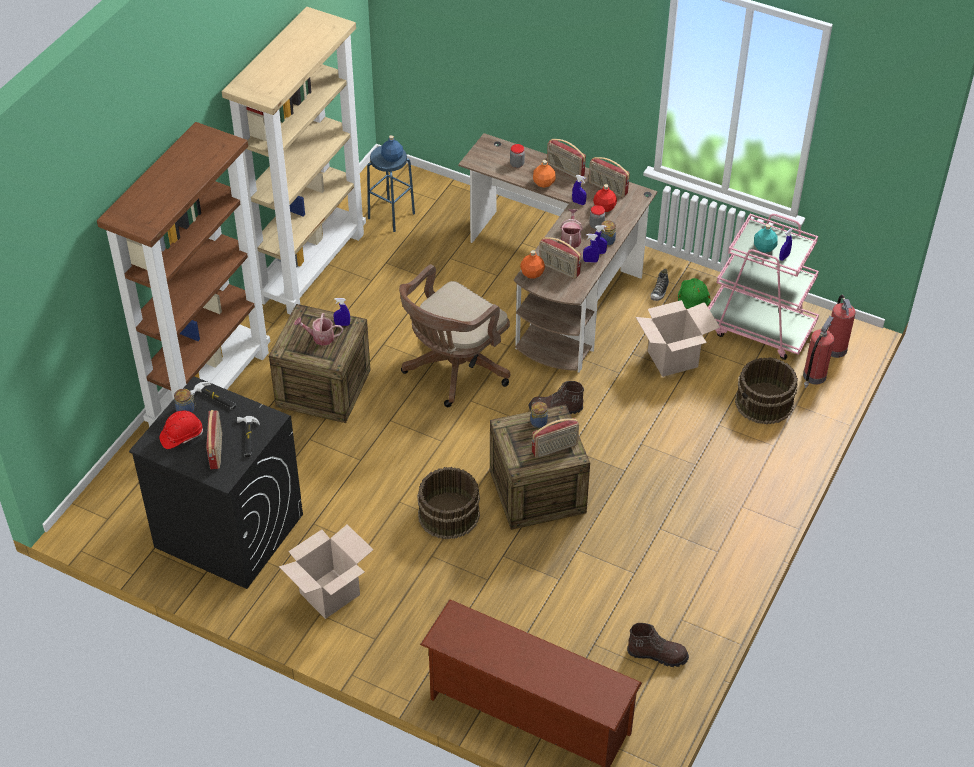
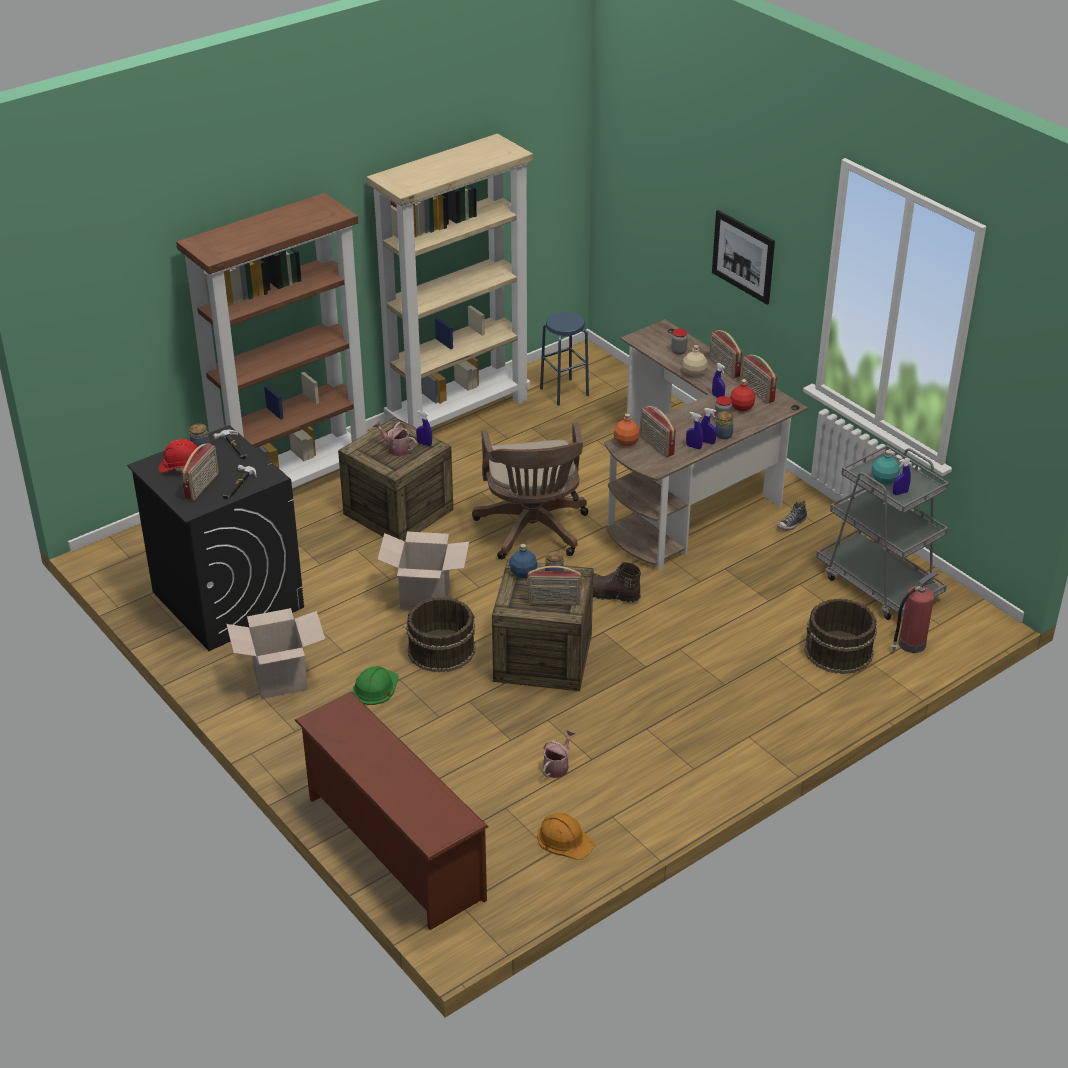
camera: 25 degrees right, 10 degrees down
blue bottle [381,135,403,162] -> blue bottle moved to [509,544,537,578]
brown office chair [399,264,510,407] -> brown office chair turned 75 degrees counterclockwise [472,423,589,559]
orange bottle [533,160,555,188] -> beige bottle [682,345,708,377]
watering can [560,209,583,248] -> watering can moved to [543,729,576,778]
brown boot [627,623,689,667] -> orange hard hat [537,813,595,860]
cardboard box [636,300,720,377] -> cardboard box moved to [377,531,469,611]
green hard hat [678,278,711,309] -> green hard hat moved to [353,666,399,705]
pink cart [708,214,819,360] -> grey cart [816,445,949,620]
fire extinguisher [828,295,855,358] -> none
none -> picture [712,210,775,305]

